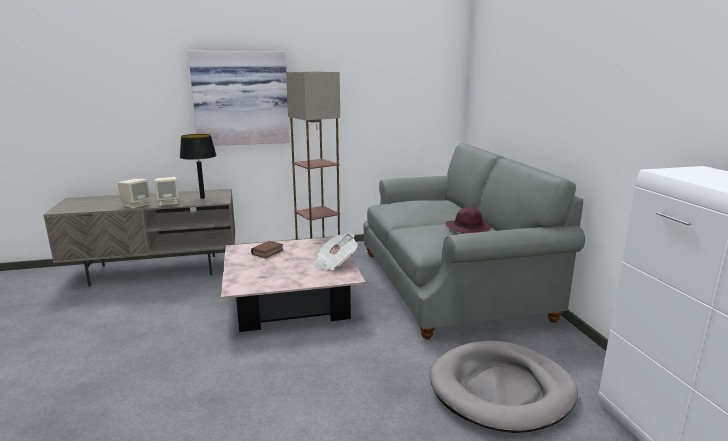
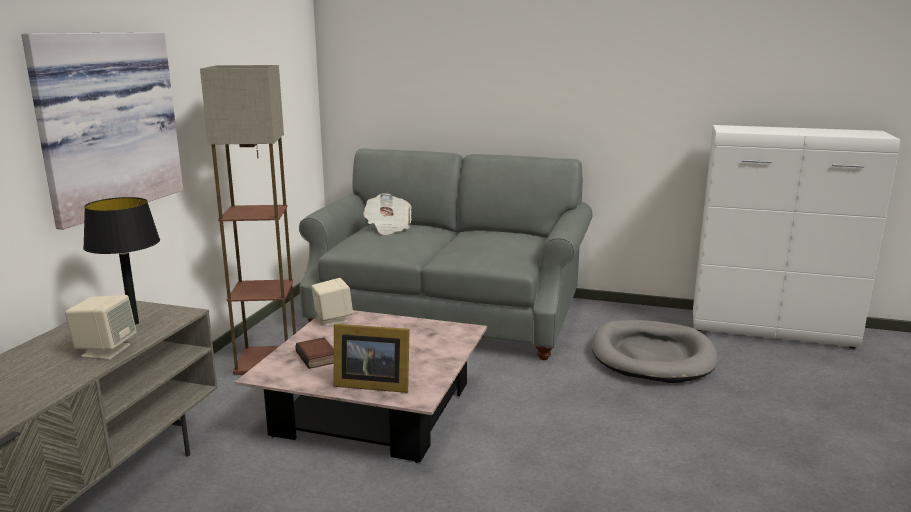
camera: 60 degrees left, 0 degrees up
beige speaker [118,179,151,208] -> beige speaker moved to [311,278,353,326]
newspaper [311,233,358,270] -> newspaper moved to [363,193,412,235]
purple hat [446,207,491,233] -> none
none -> picture frame [334,324,410,393]

